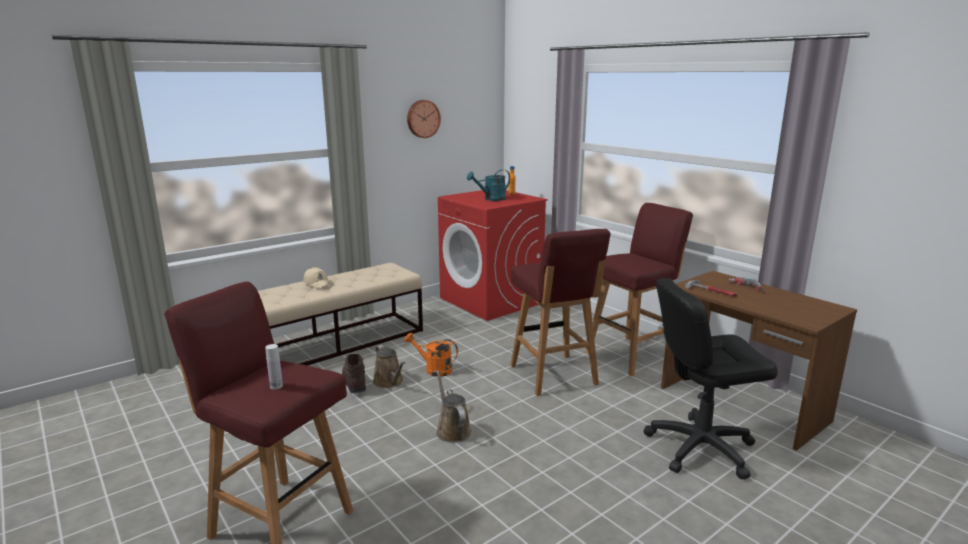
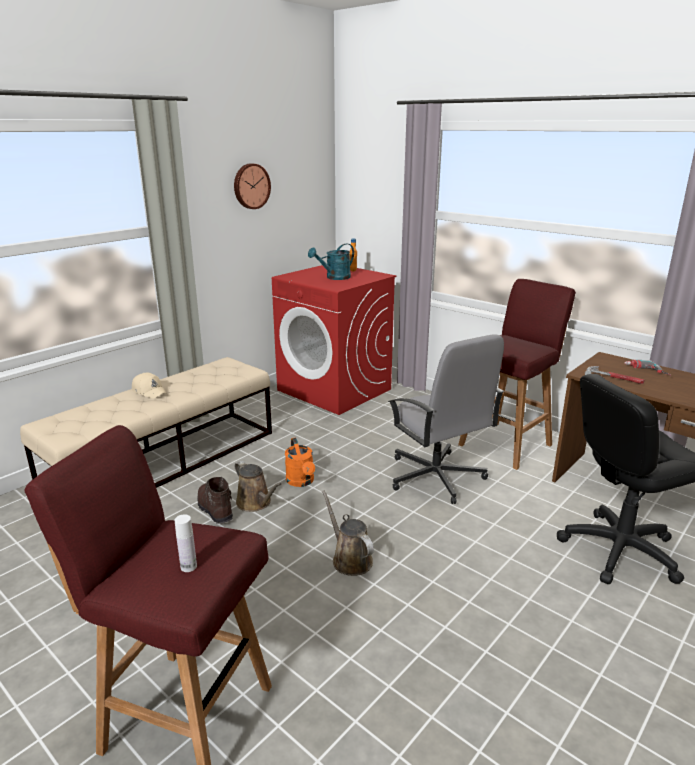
camera: 10 degrees left, 5 degrees up
orange watering can [404,333,458,377] -> orange watering can turned 120 degrees counterclockwise [285,437,315,487]
red stool [510,229,611,396] -> grey office chair [388,334,504,504]

